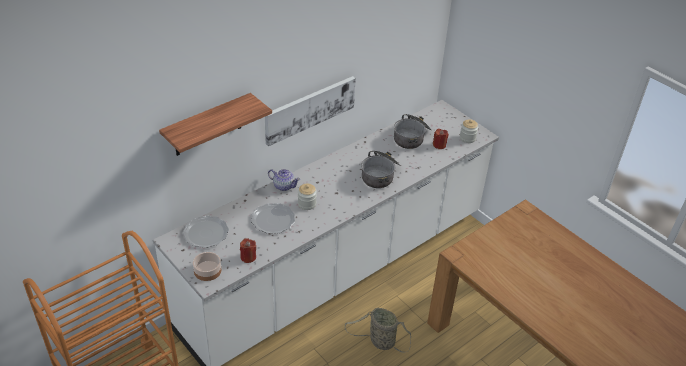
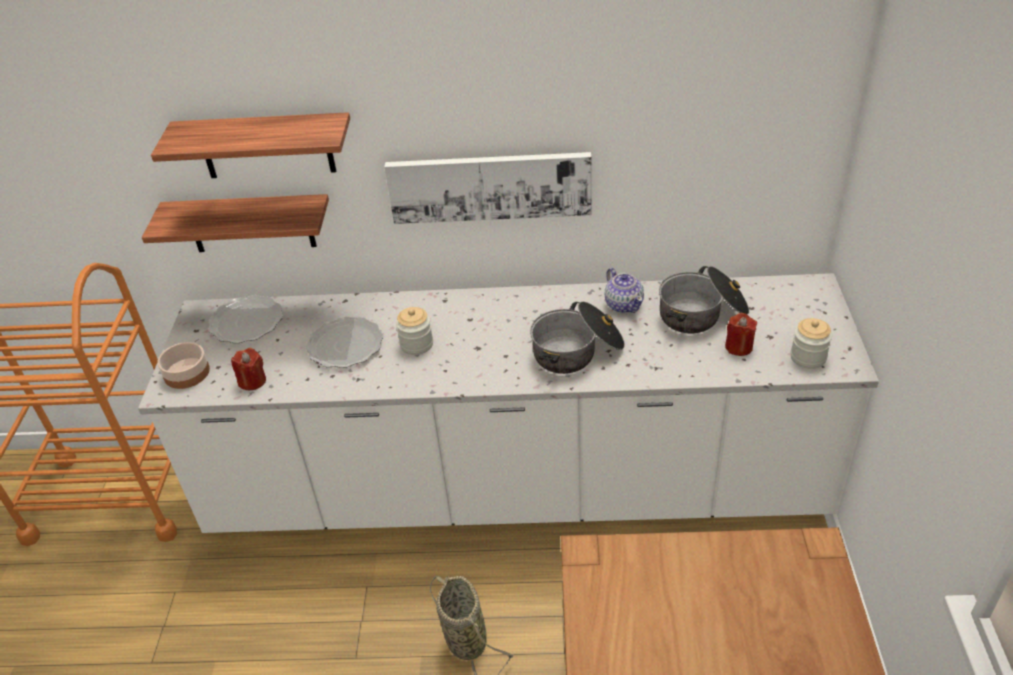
camera: 45 degrees right, 0 degrees up
teapot [268,169,300,191] -> teapot moved to [605,268,644,313]
none -> shelf [142,194,329,252]

